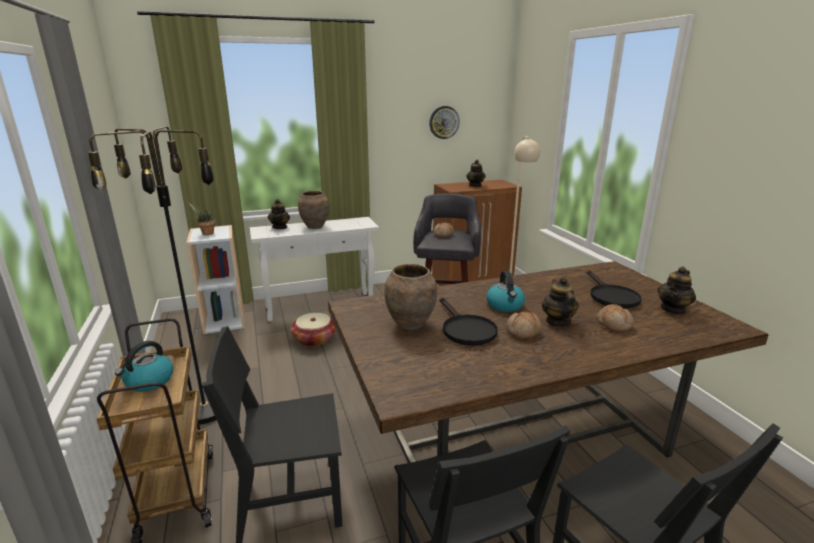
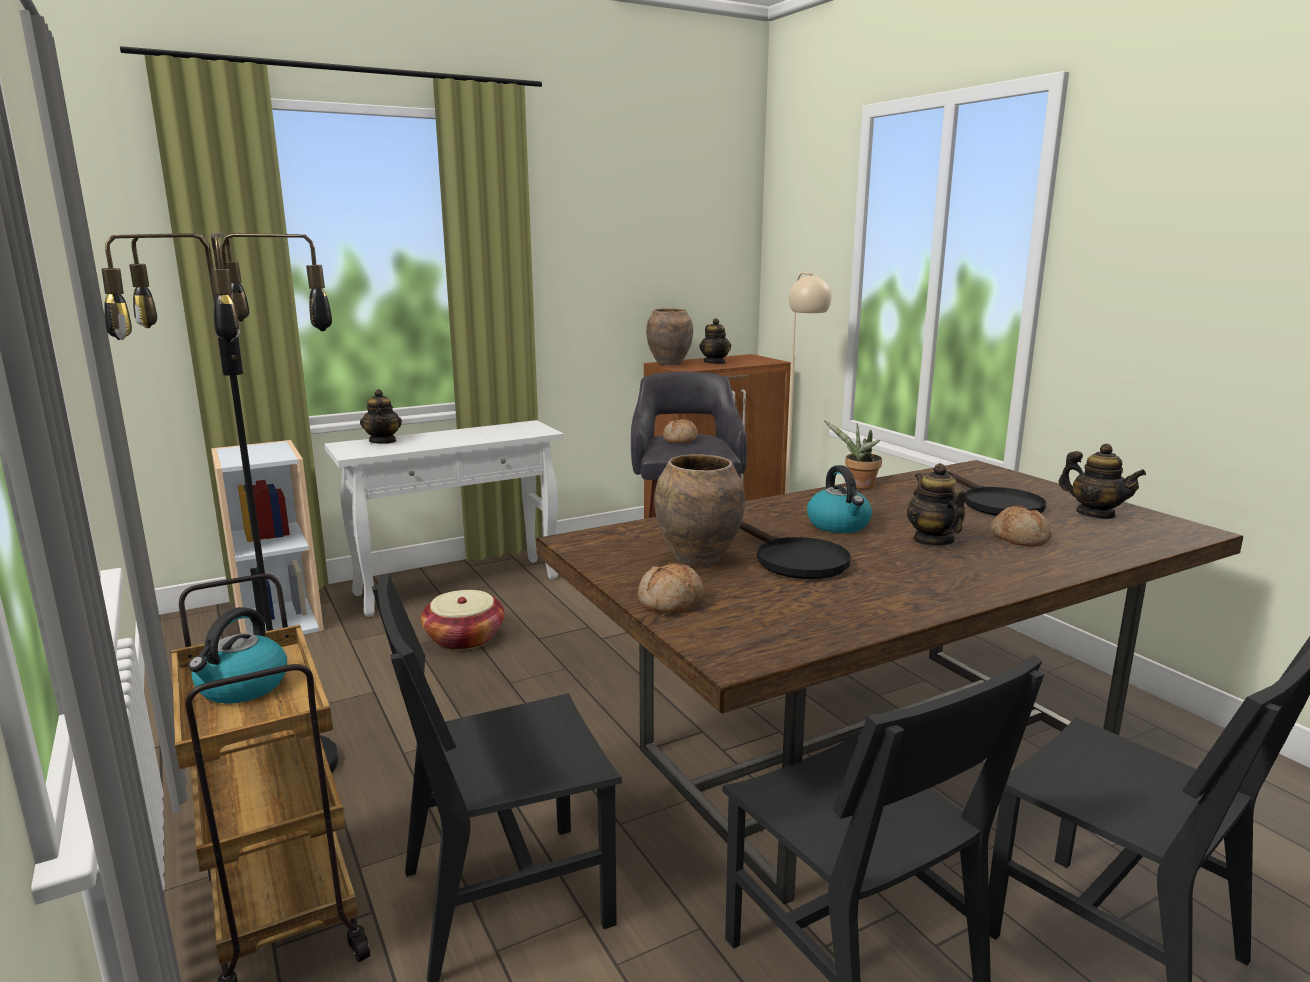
camera: 10 degrees left, 5 degrees down
potted plant [188,202,215,235] -> potted plant moved to [824,421,882,489]
brown vase [298,191,329,229] -> brown vase moved to [646,308,693,365]
wall clock [429,106,460,139] -> none
bread [506,311,542,339] -> bread moved to [638,563,704,614]
teapot [658,266,696,315] -> teapot turned 75 degrees counterclockwise [1059,444,1146,519]

